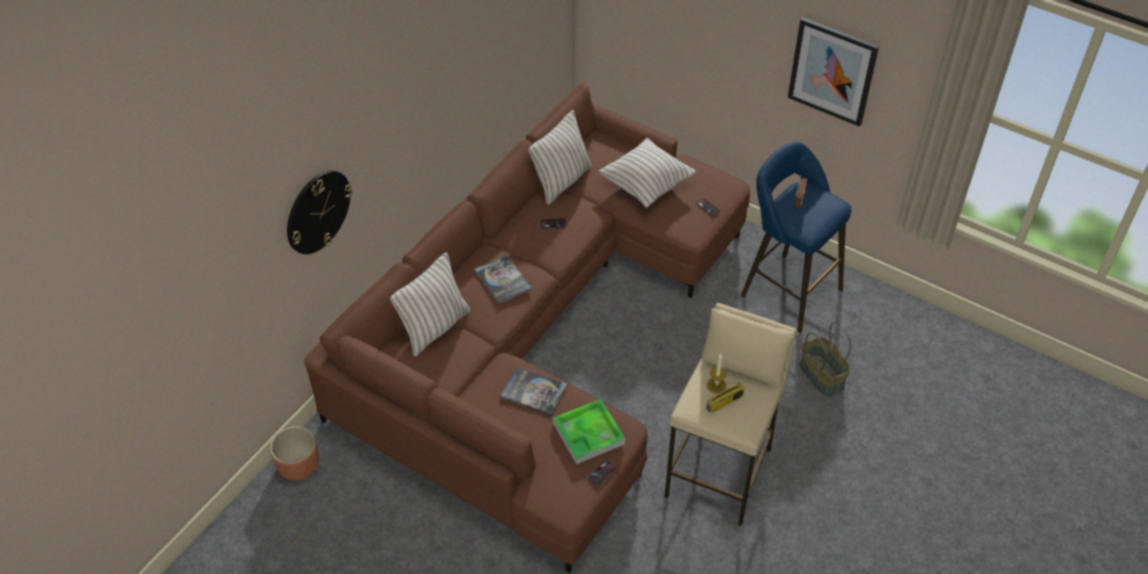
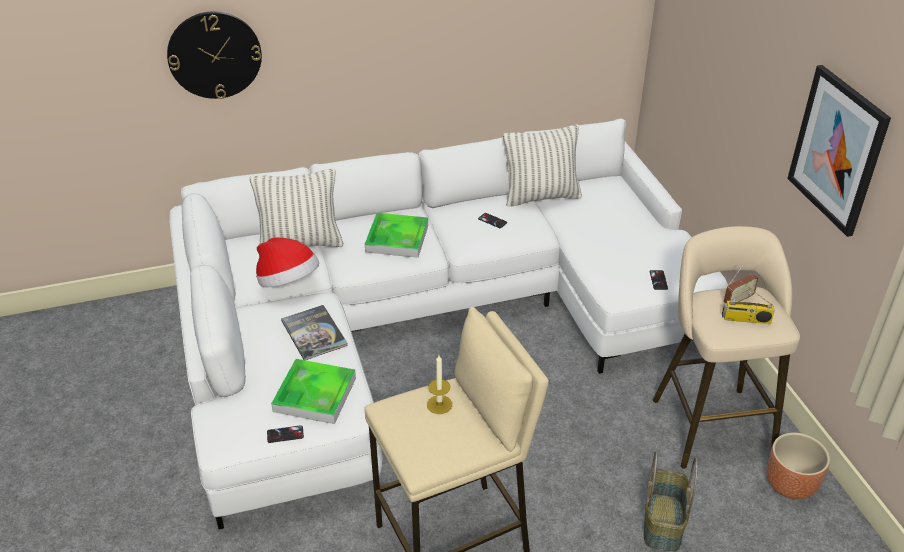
camera: 40 degrees right, 10 degrees down
brown planter [270,426,319,480] -> brown planter moved to [767,432,830,499]
brown sofa [304,84,750,573] -> white sofa [170,119,728,529]
book [475,255,532,304] -> tray [365,213,428,258]
pillow [598,138,696,208] -> none
radio [706,382,745,413] -> radio moved to [722,281,775,324]
blue stool [741,142,851,332] -> beige stool [653,226,800,469]
none -> hat [256,238,319,287]

